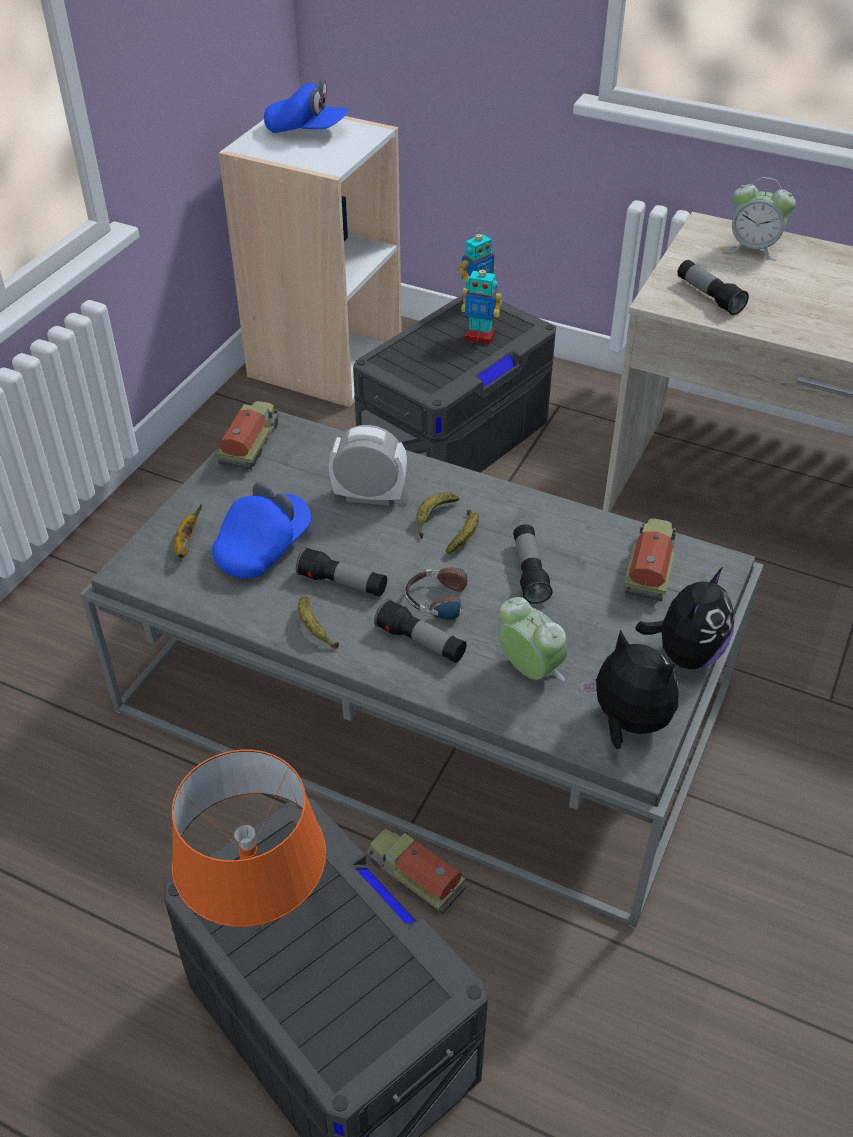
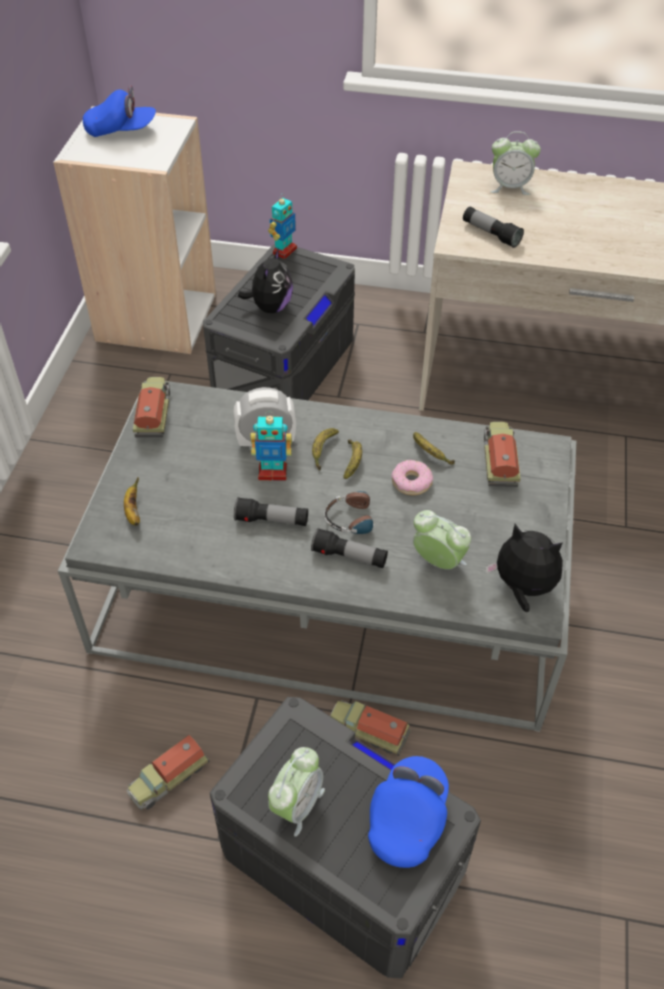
camera: 15 degrees left, 5 degrees up
orange table lamp [172,749,326,927] -> alarm clock [268,747,325,837]
blue cap [212,482,311,579] -> blue cap moved to [368,756,449,868]
banana [298,596,339,649] -> banana moved to [413,432,455,464]
toy robot [461,263,502,344] -> toy robot moved to [250,411,292,481]
flashlight [513,524,553,604] -> donut [391,460,433,495]
plush toy [635,566,734,669] -> plush toy moved to [238,248,293,313]
none -> toy truck [127,735,210,810]

